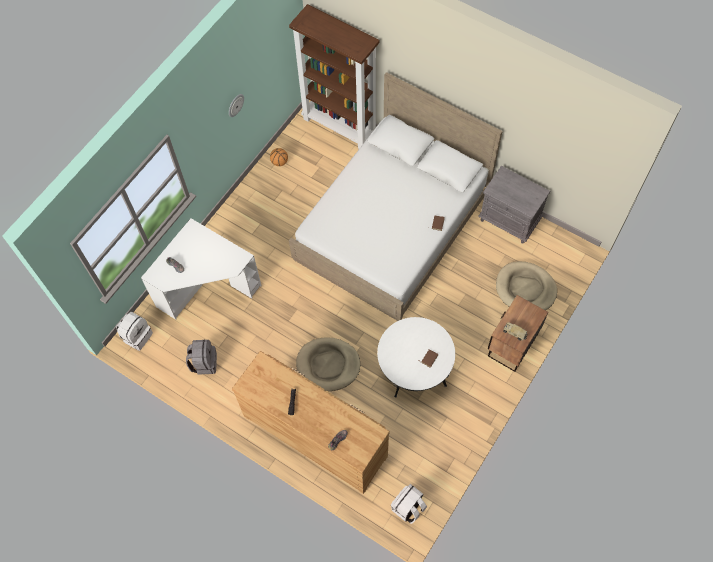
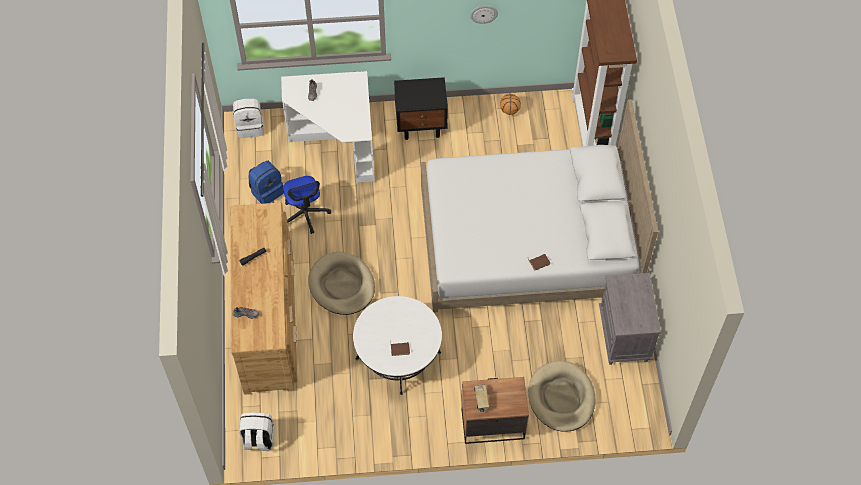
camera: 50 degrees right, 5 degrees down
grey backpack [186,340,217,375] -> blue backpack [248,161,284,204]
none -> office chair [283,176,331,234]
none -> black nightstand [394,77,448,140]

